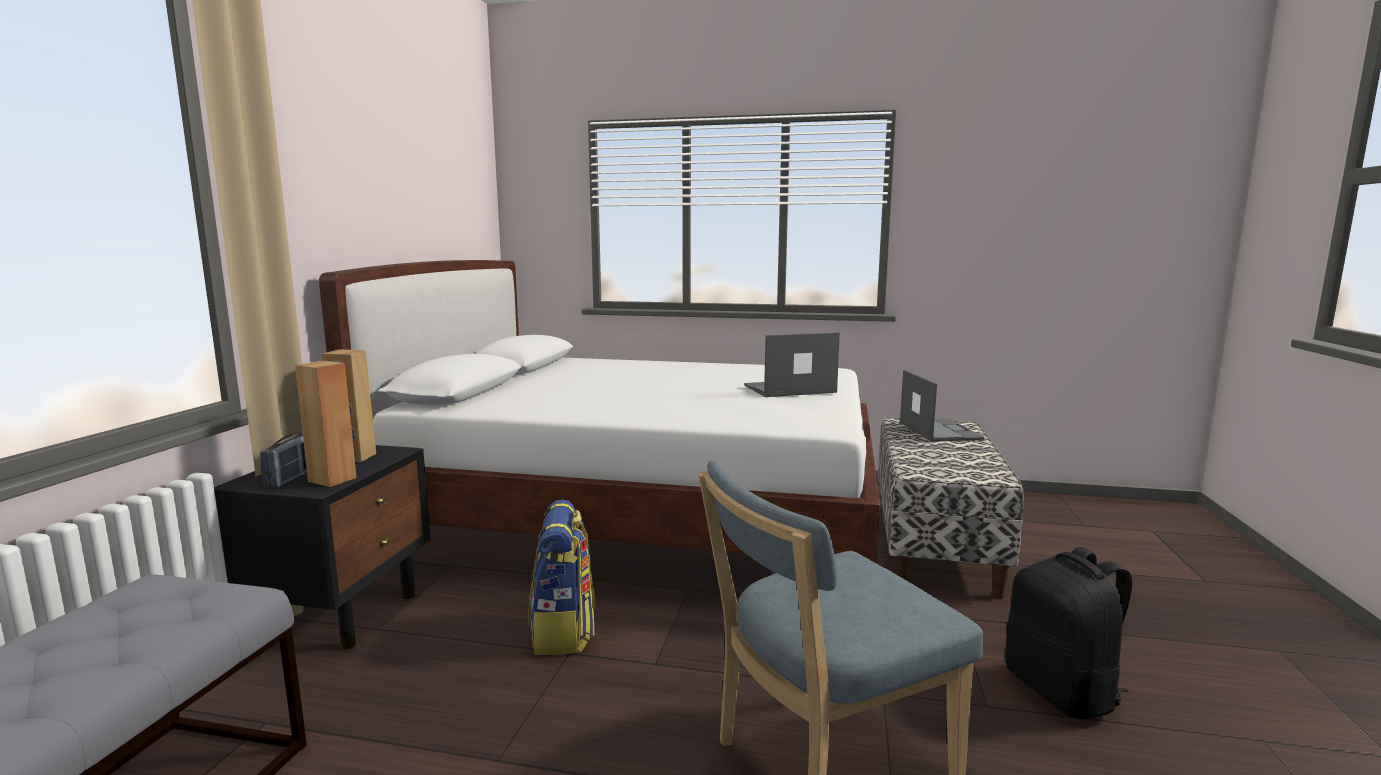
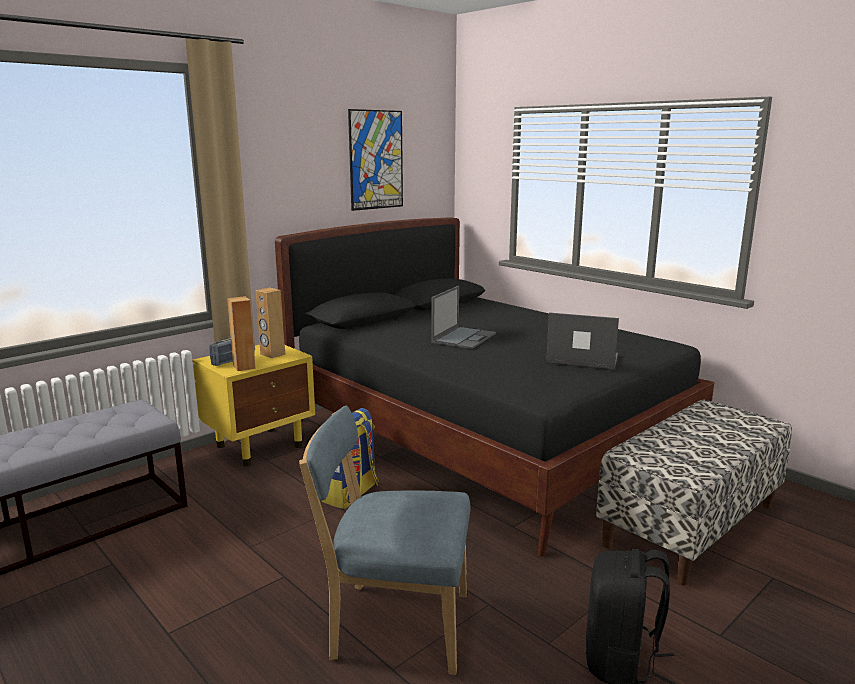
camera: 35 degrees right, 5 degrees up
black nightstand [214,445,431,649] -> yellow nightstand [192,345,315,466]
white bed [319,260,880,564] -> black bed [275,217,714,557]
laptop [900,370,985,442] -> laptop moved to [431,286,496,349]
none -> picture [348,109,403,211]

